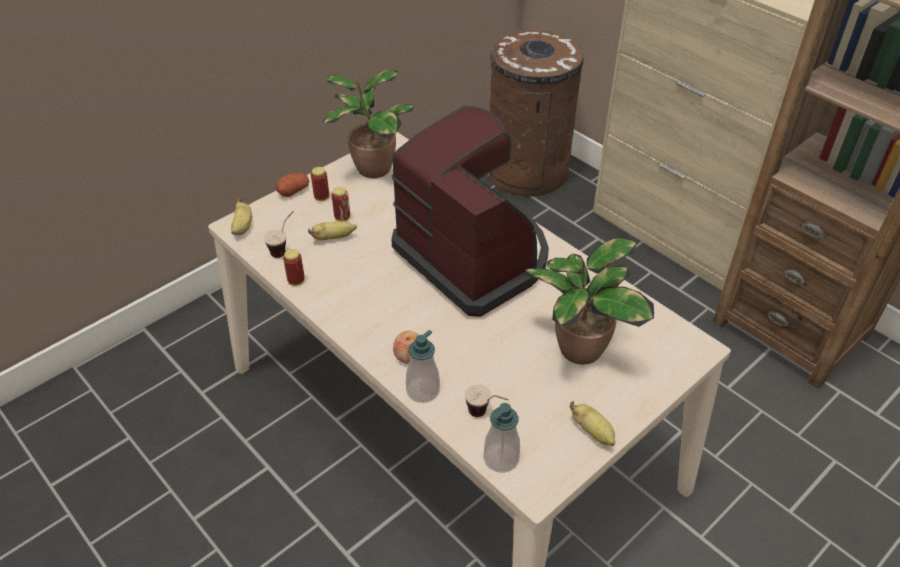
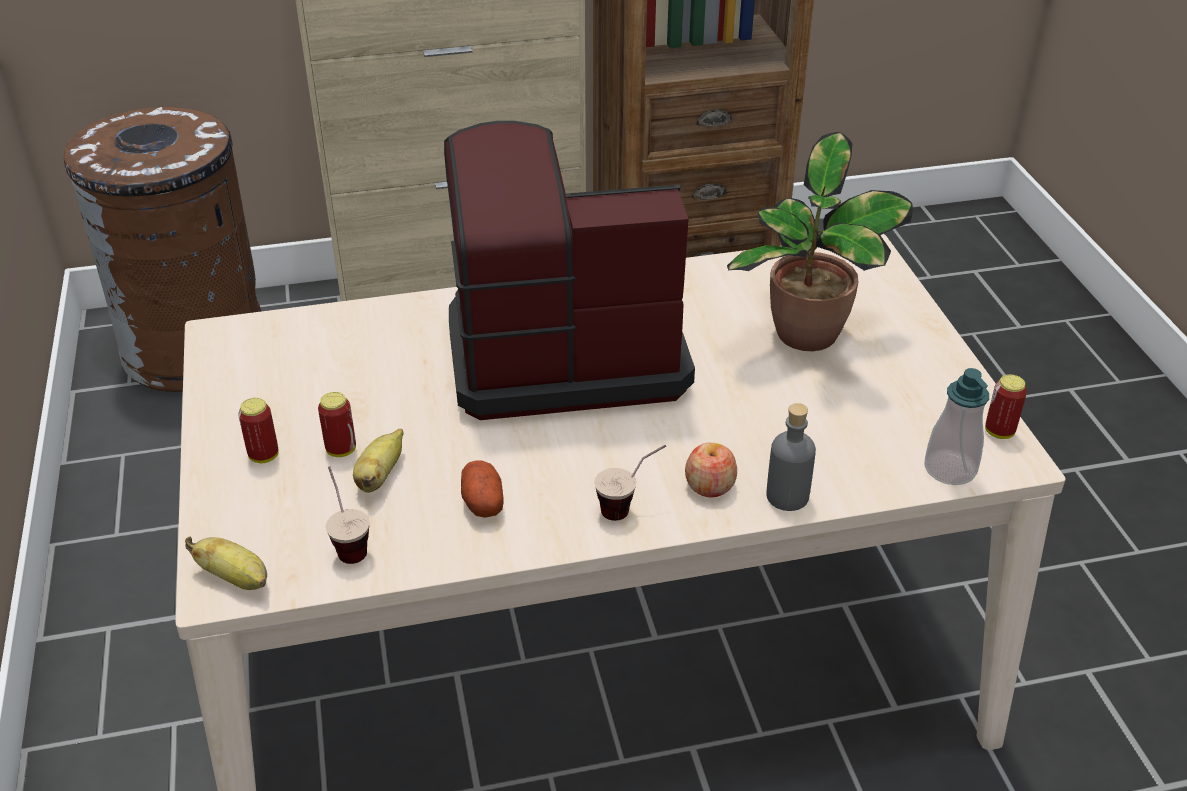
camera: 60 degrees left, 5 degrees down
potato [276,173,310,197] -> potato moved to [461,460,503,518]
can [283,249,305,286] -> can moved to [985,374,1027,439]
potted plant [323,70,414,178] -> none
soap dispenser [406,330,440,403] -> grey bottle [766,403,816,511]
cup [465,384,509,417] -> cup moved to [594,445,666,521]
banana [570,401,615,446] -> none

